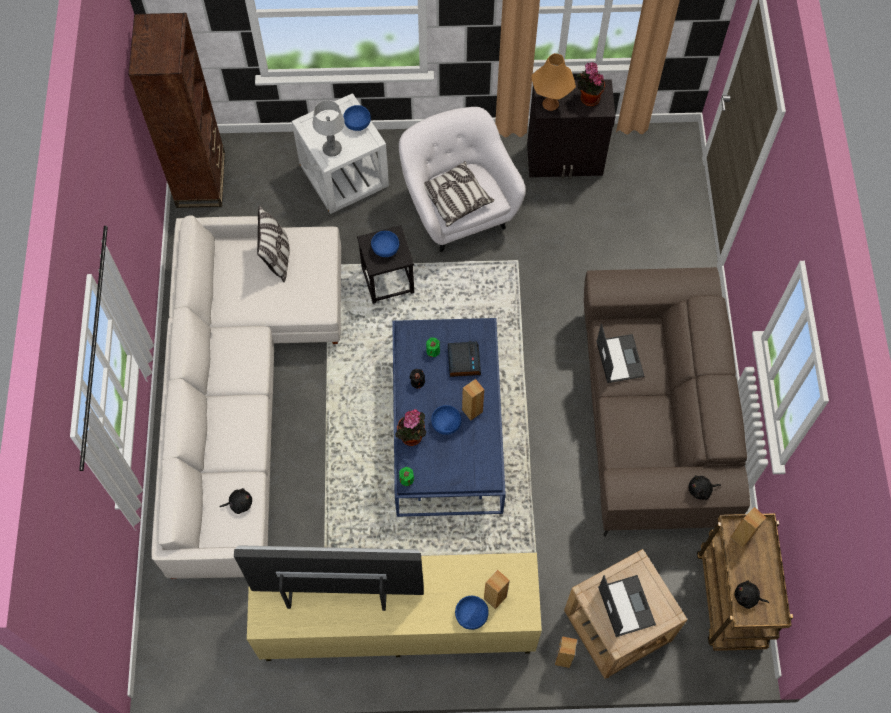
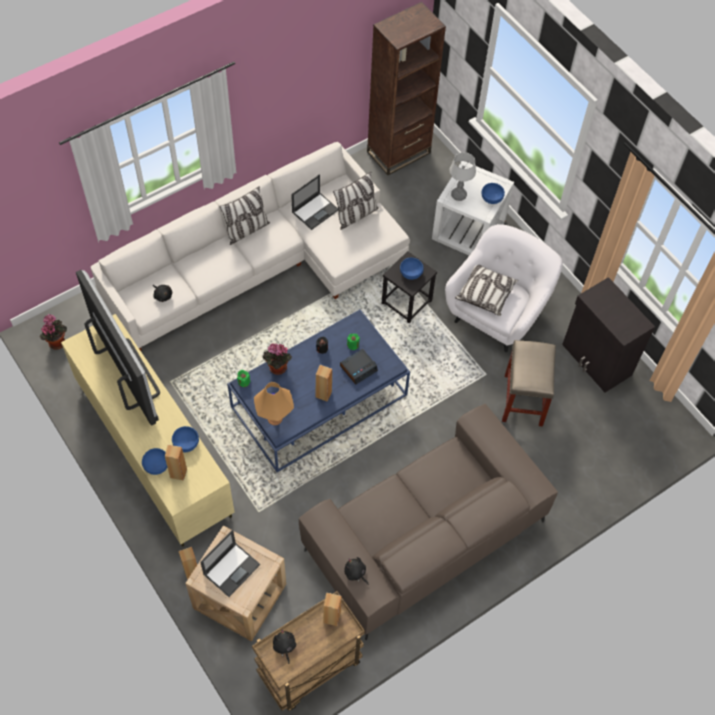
camera: 55 degrees right, 5 degrees down
blue bowl [431,405,461,435] -> blue bowl moved to [172,426,199,452]
orange table lamp [531,53,576,111] -> orange table lamp moved to [254,382,294,425]
potted plant [577,62,605,106] -> potted plant moved to [40,314,67,350]
laptop [596,324,645,383] -> laptop moved to [291,174,338,230]
none -> pillow [219,186,270,245]
none -> beige stool [502,340,556,427]

